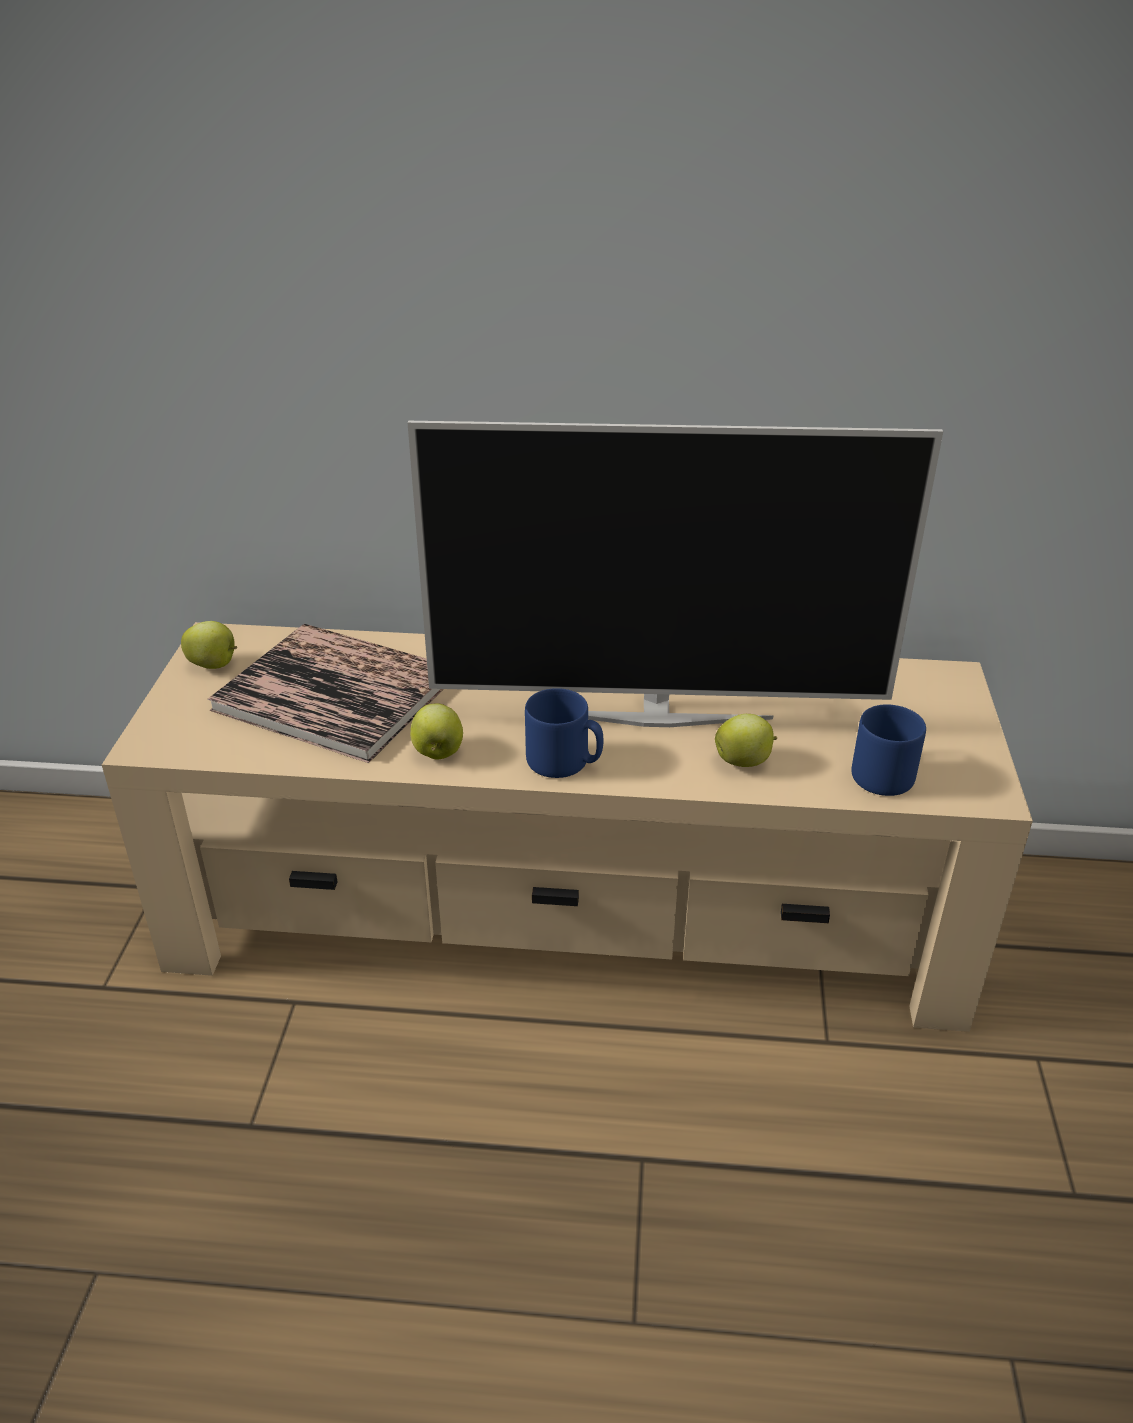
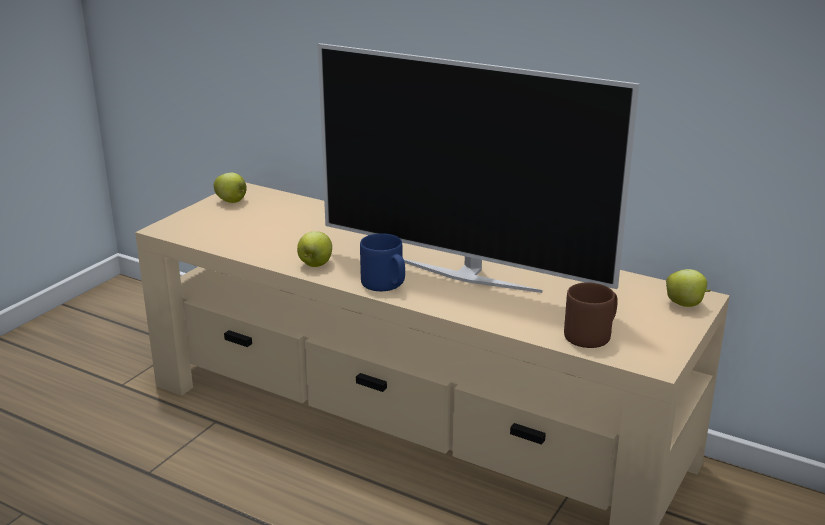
camera: 25 degrees right, 10 degrees down
book [207,624,443,763] -> none
apple [715,714,777,767] -> apple moved to [666,269,711,307]
blue mug [852,704,926,796] -> brown mug [564,282,618,348]

